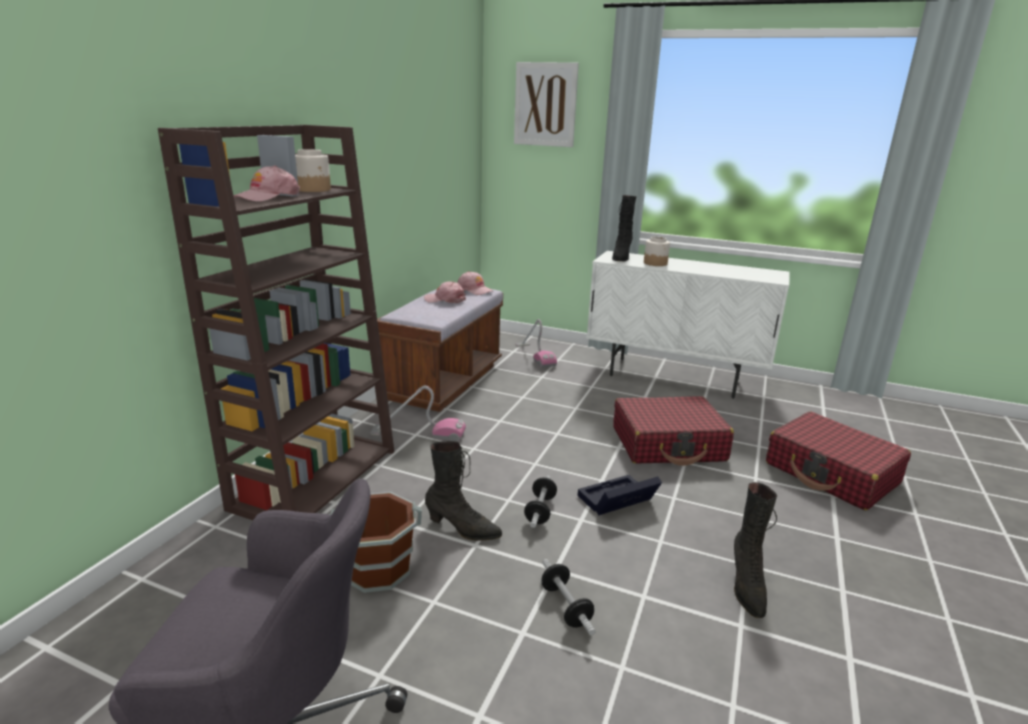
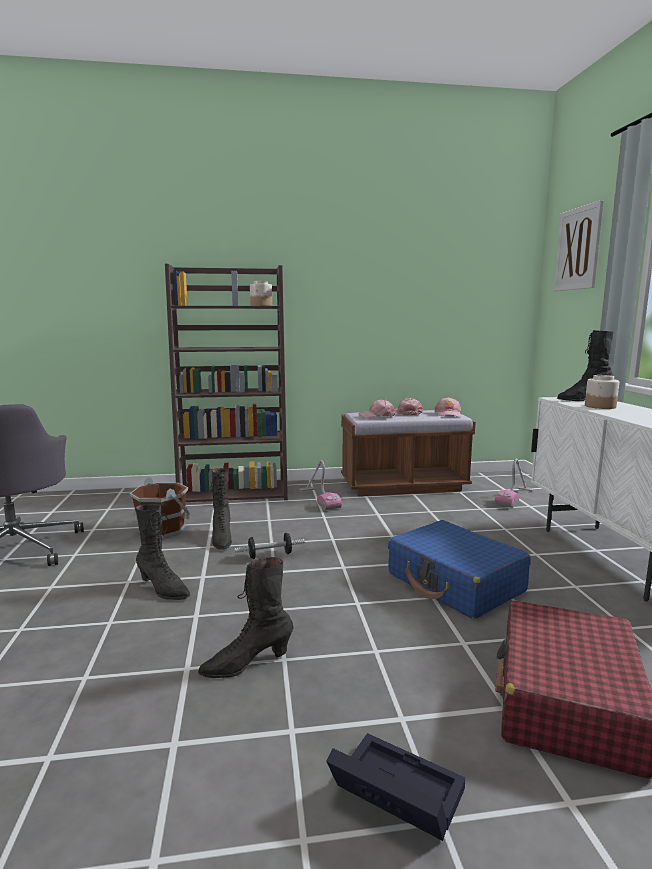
camera: 60 degrees right, 10 degrees down
pink cap [233,165,300,202] -> pink cap moved to [359,399,395,418]
dumbbell [542,559,596,635] -> black boot [135,504,190,600]
black storage box [578,475,662,515] -> black storage box moved to [326,733,466,841]
red suitcase [613,396,734,466] -> blue suitcase [388,520,531,619]

